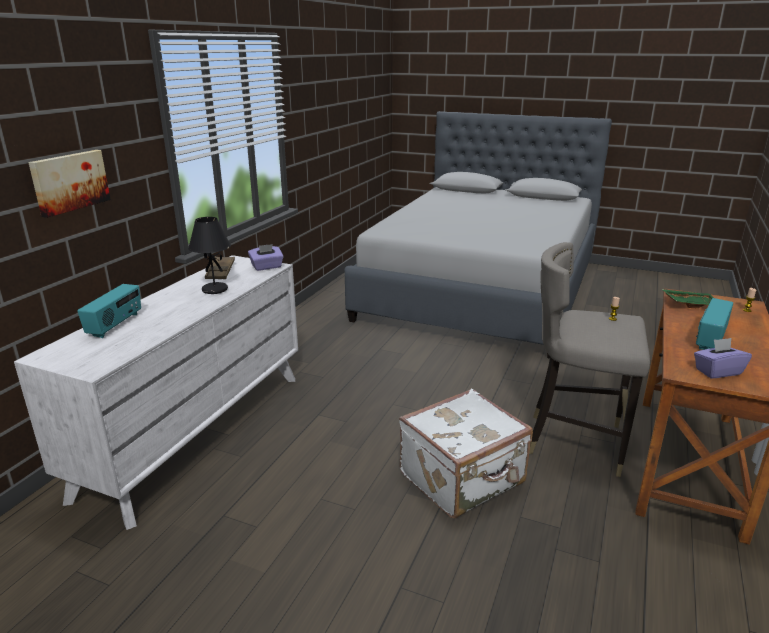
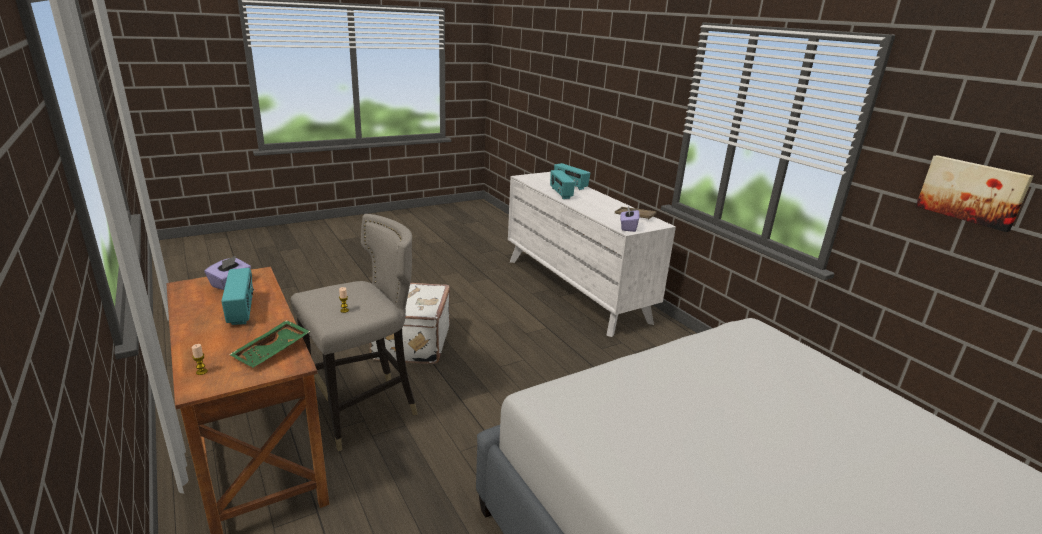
camera: 125 degrees right, 0 degrees up
picture [28,150,111,218] -> picture moved to [916,155,1034,232]
black table lamp [188,217,231,294] -> none
none -> radio [550,170,575,199]

